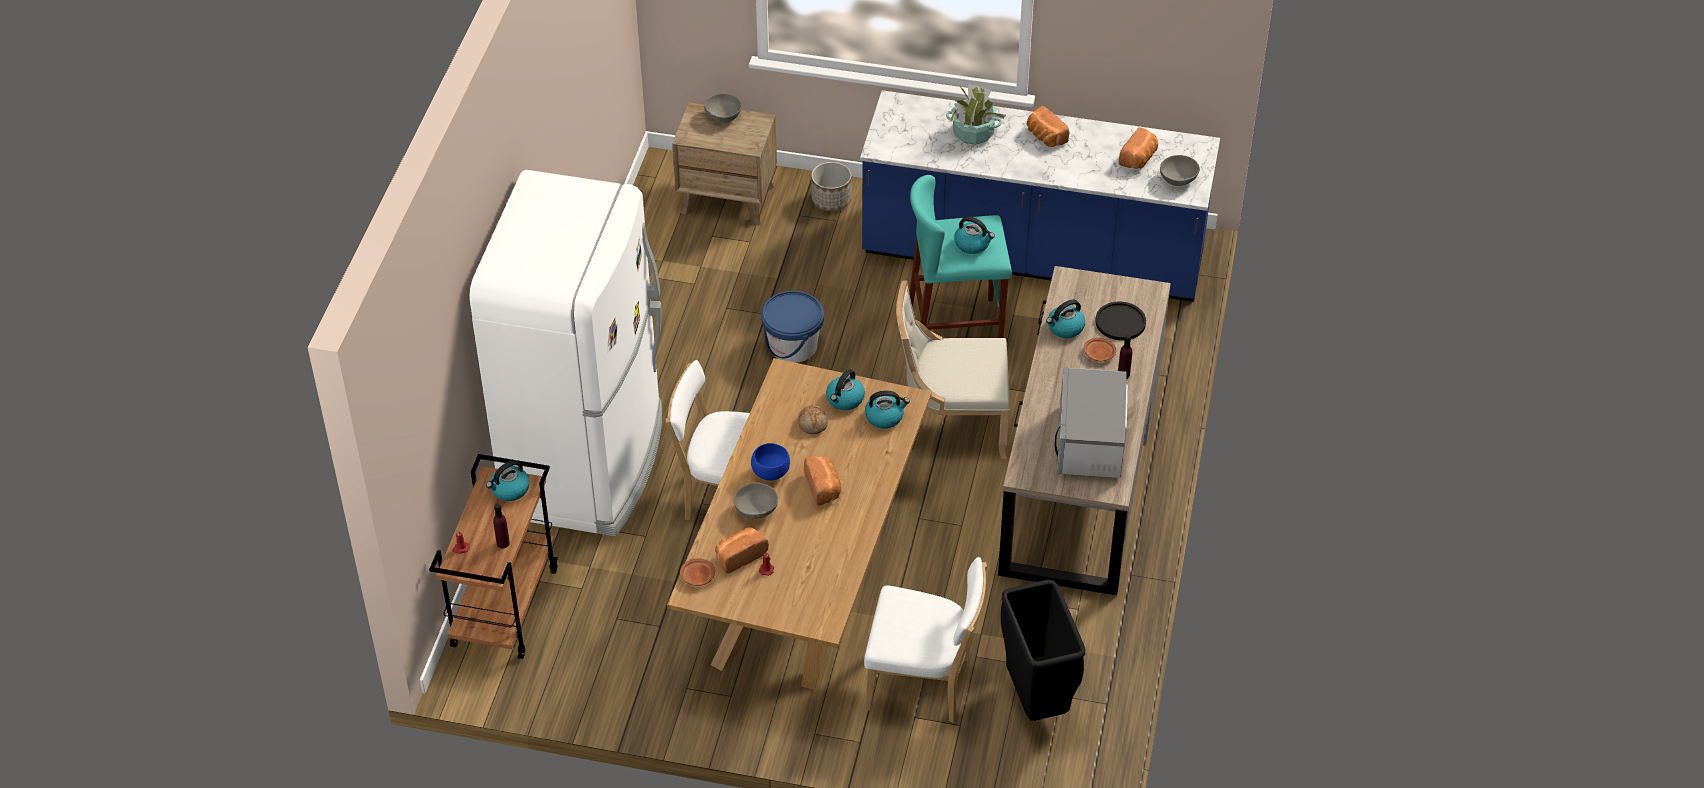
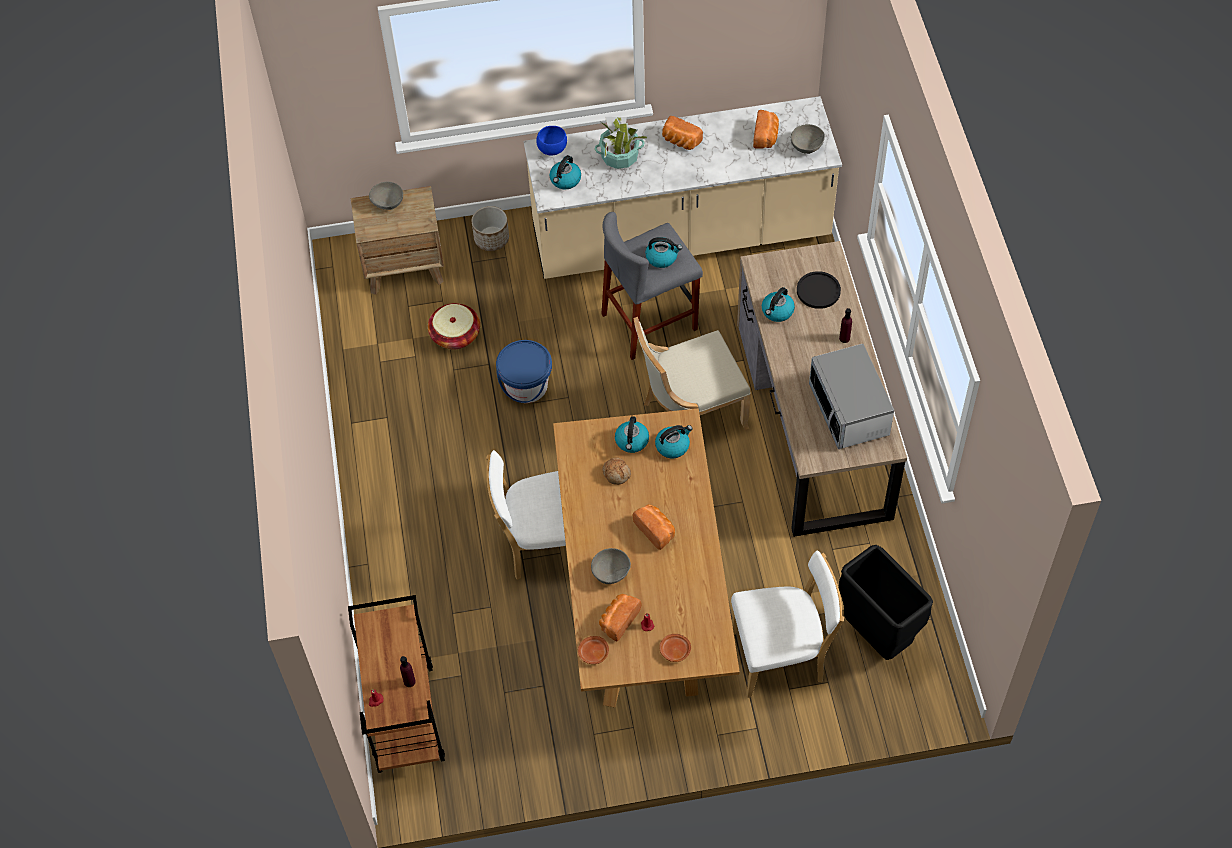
camera: 20 degrees left, 10 degrees up
white fridge [470,170,662,537] -> none
kettle [486,460,530,501] -> kettle moved to [550,155,581,189]
blue bowl [751,443,790,481] -> blue bowl moved to [537,126,567,155]
blue counter [860,90,1220,302] -> beige counter [524,96,842,279]
turquoise stool [909,175,1012,338] -> grey stool [602,212,703,360]
brown plate [1084,338,1116,361] -> brown plate moved to [659,634,691,662]
none -> basket [428,303,480,350]

